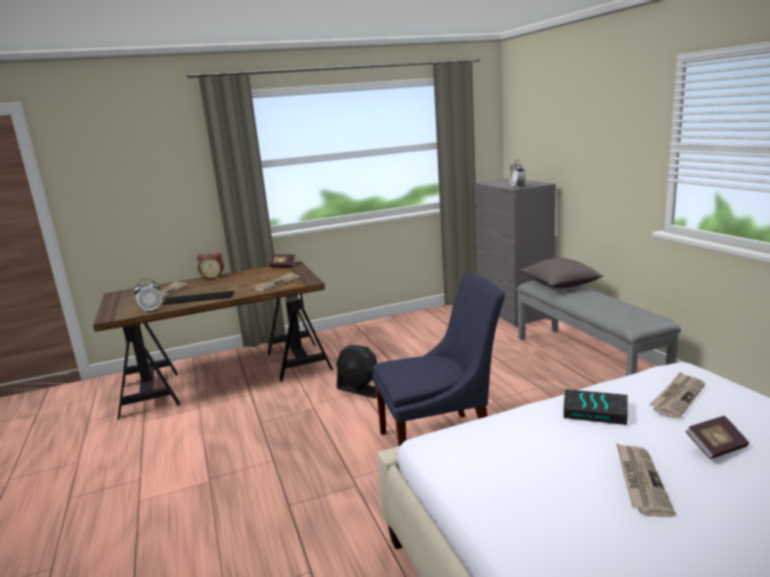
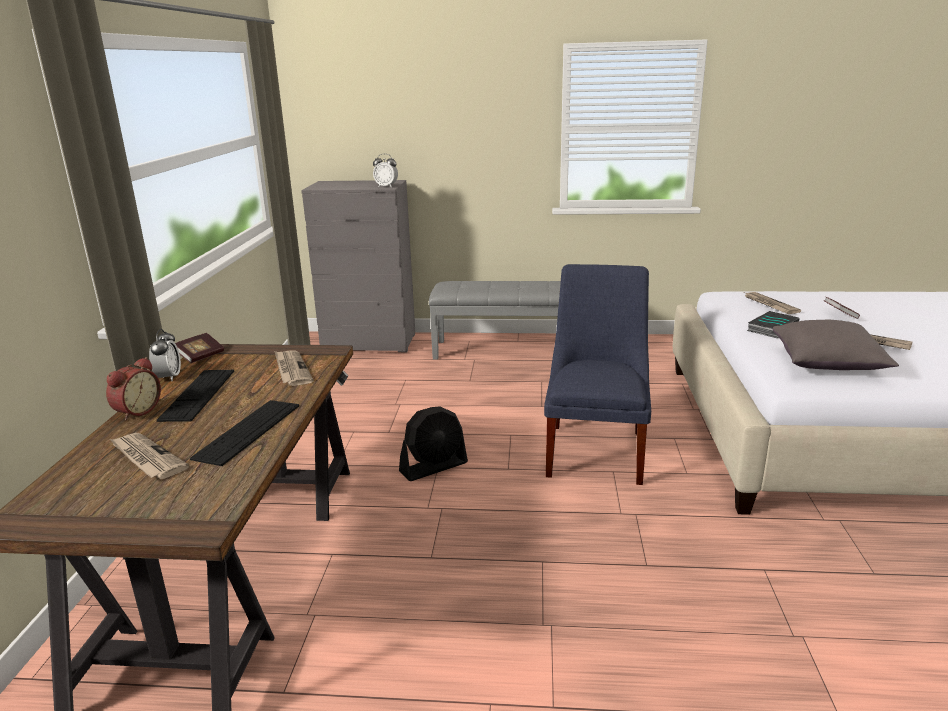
camera: 65 degrees left, 5 degrees up
alarm clock [134,279,162,312] -> alarm clock moved to [149,329,181,381]
grey pillow [520,258,603,288] -> grey pillow moved to [773,320,899,370]
none -> keyboard [157,370,234,422]

